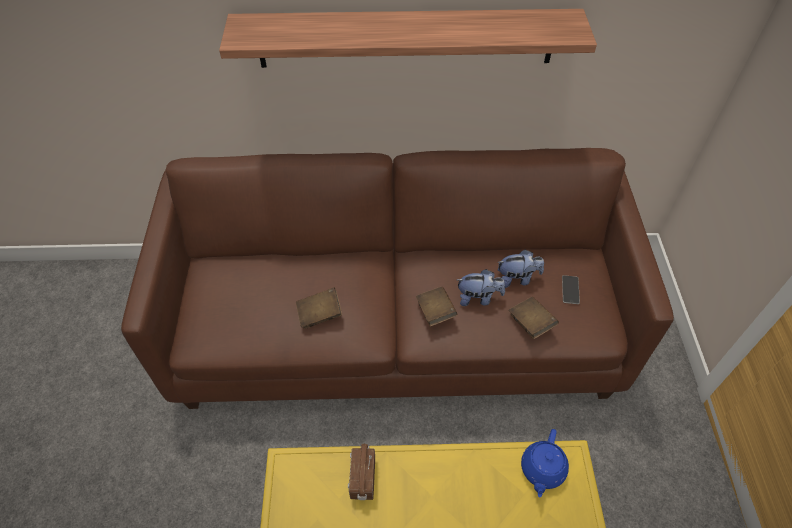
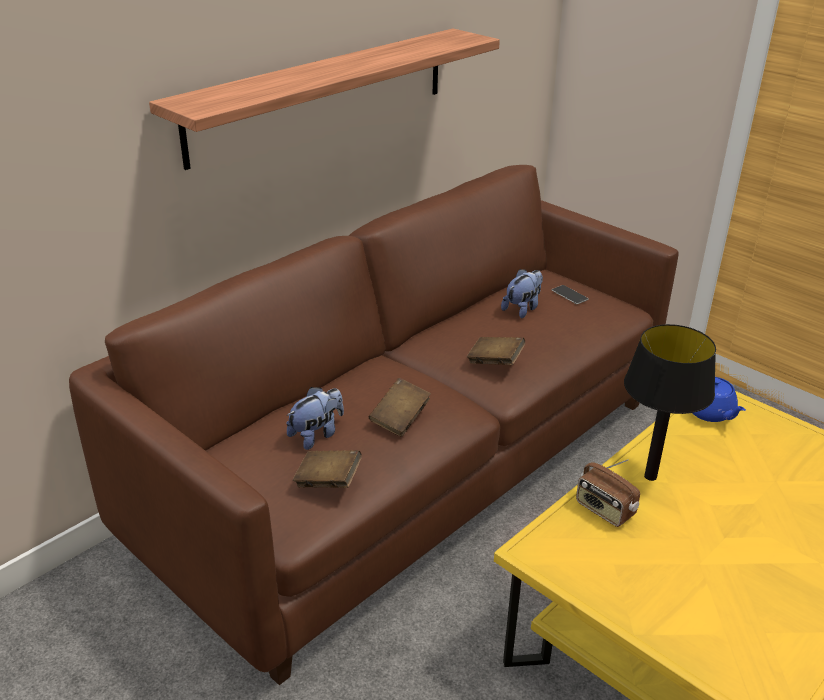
camera: 45 degrees left, 20 degrees down
plush toy [457,269,505,306] -> plush toy moved to [286,387,344,450]
brown book [509,297,559,339] -> brown book moved to [293,450,362,488]
none -> black table lamp [624,324,716,481]

